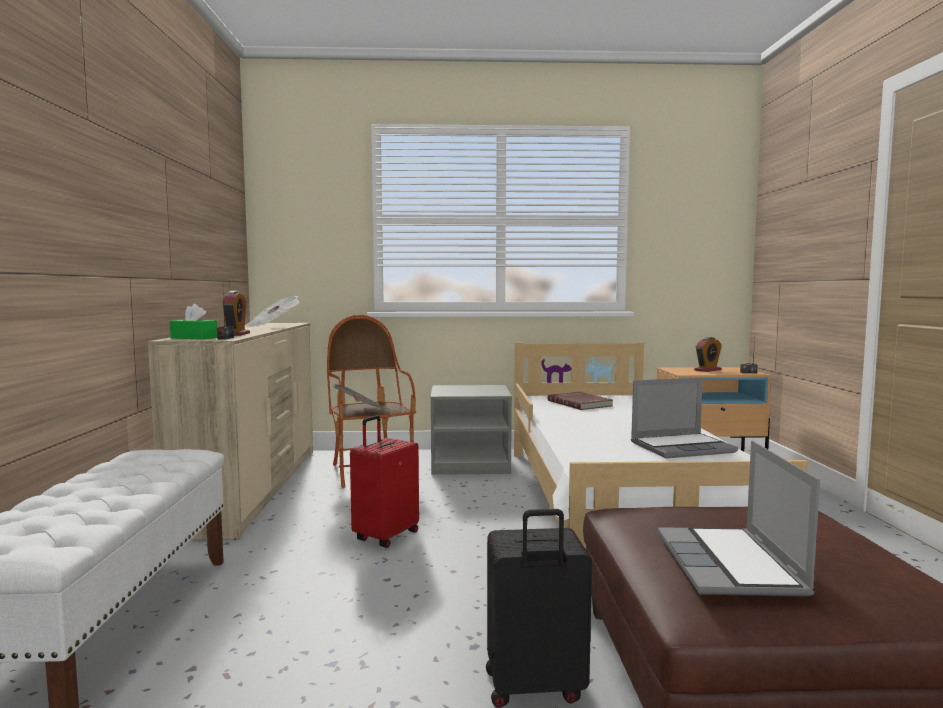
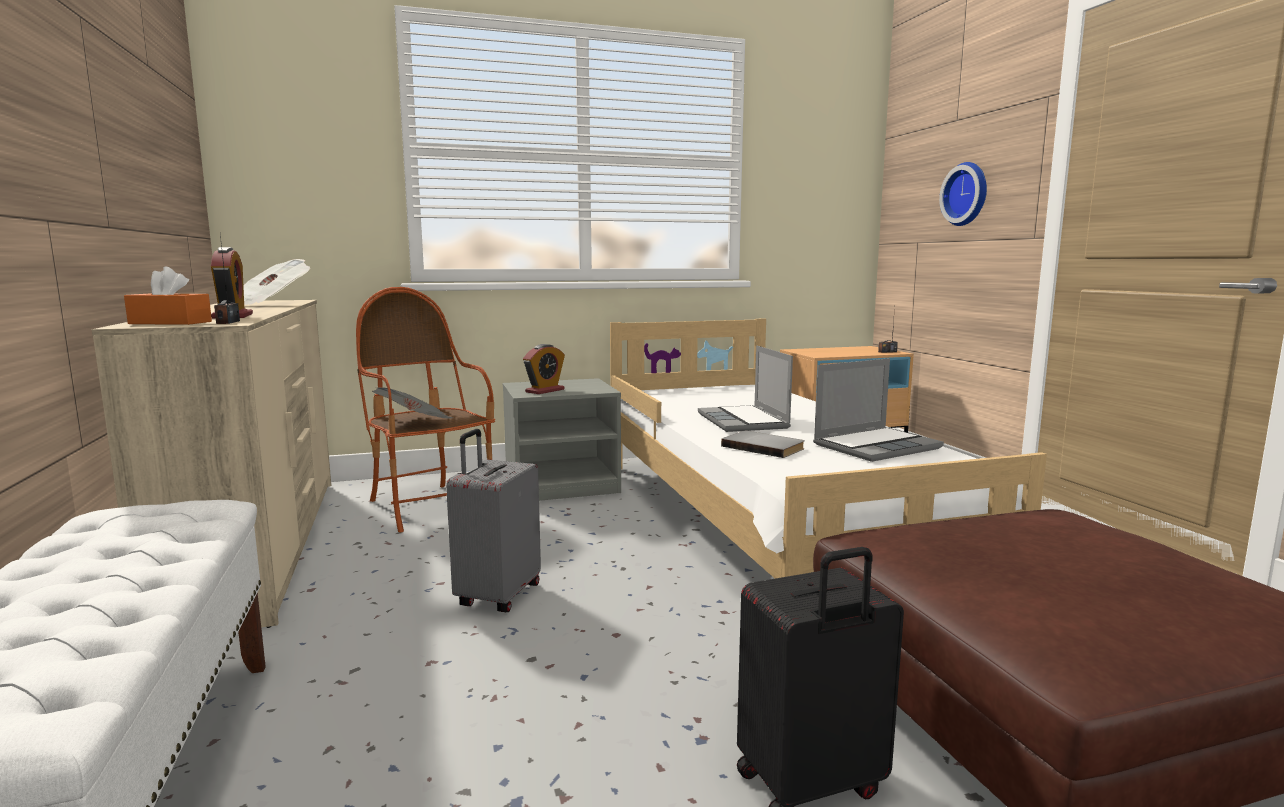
camera: 15 degrees left, 5 degrees up
green tissue box [170,304,217,340] -> orange tissue box [124,266,212,325]
red suitcase [350,415,419,548] -> grey suitcase [446,429,541,612]
red book [548,392,613,410] -> none
laptop [657,441,820,596] -> laptop moved to [698,345,793,432]
alarm clock [694,337,722,372] -> alarm clock moved to [523,344,565,394]
none -> grey book [721,431,805,458]
none -> wall clock [939,162,987,226]

